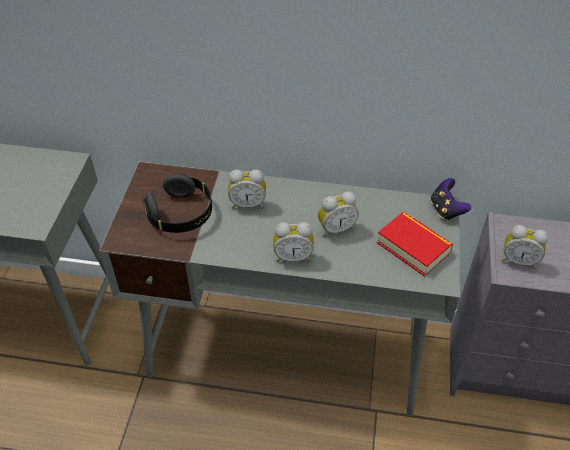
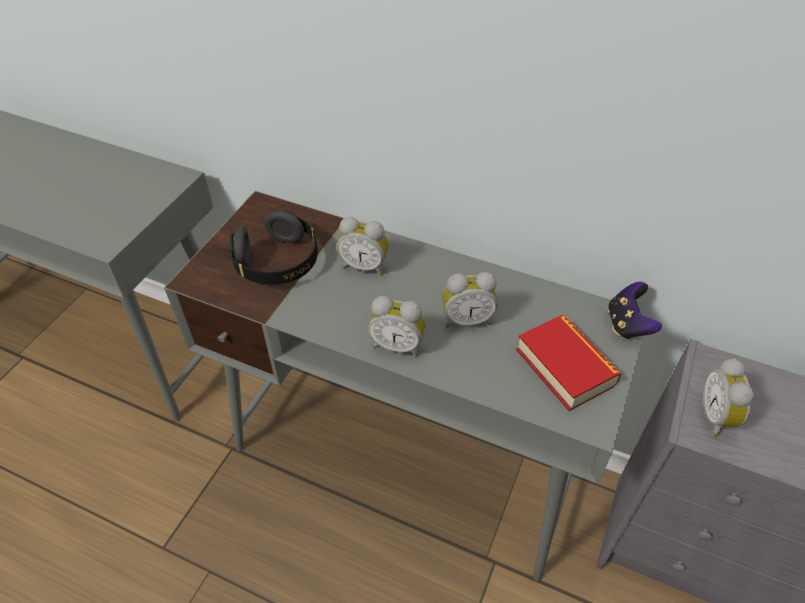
camera: 15 degrees right, 0 degrees up
alarm clock [502,225,548,269] -> alarm clock turned 60 degrees clockwise [702,358,754,437]

